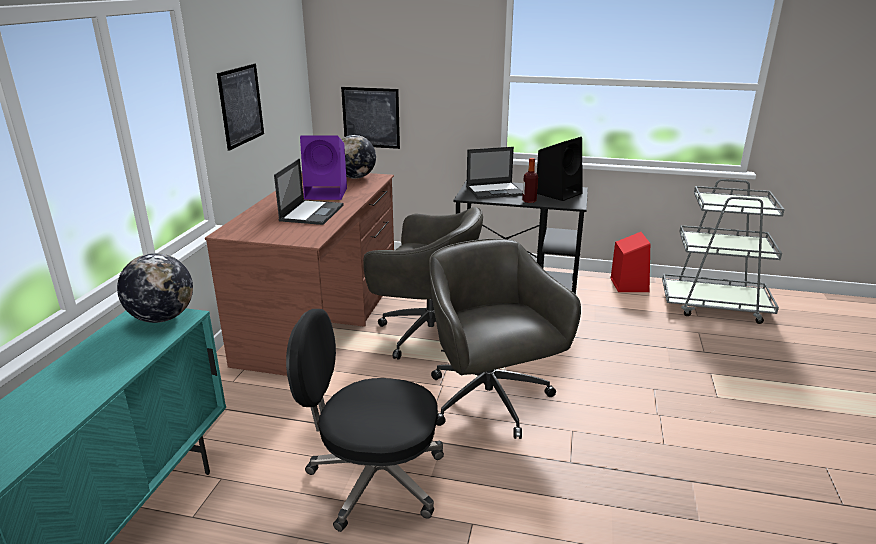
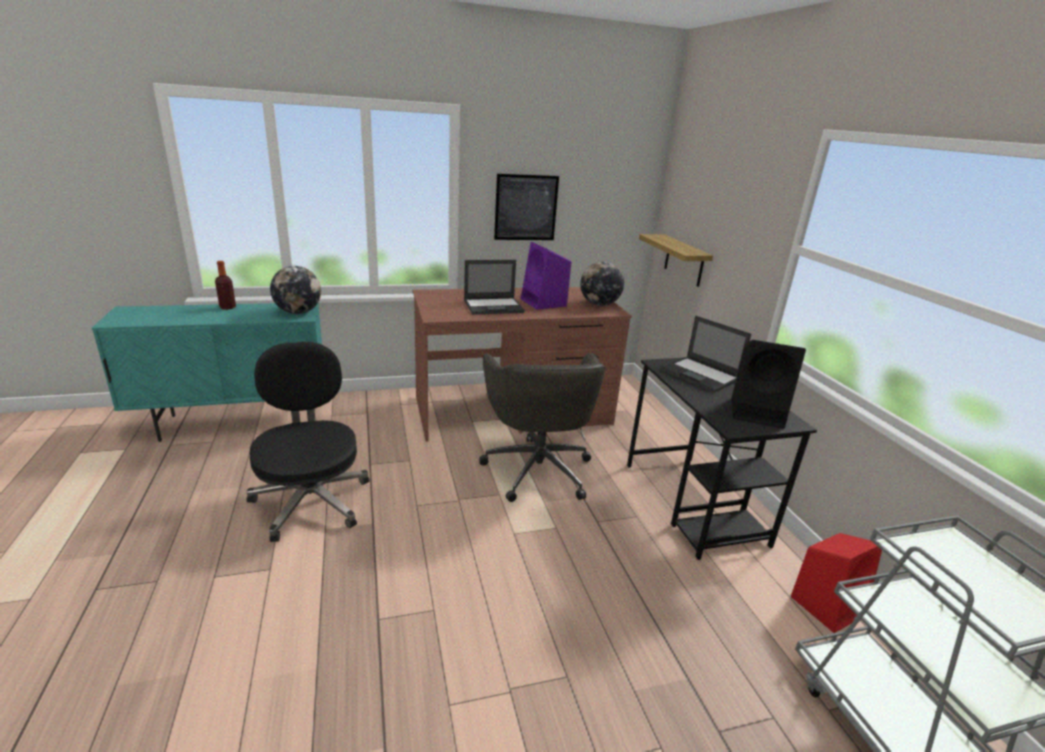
camera: 60 degrees right, 0 degrees up
picture [341,87,400,149] -> shelf [639,234,713,287]
grey office chair [429,238,581,439] -> none
bottle [522,158,538,203] -> bottle moved to [215,261,236,310]

